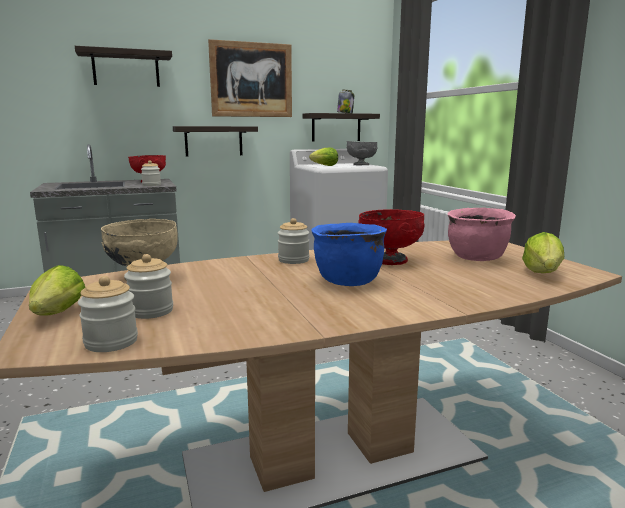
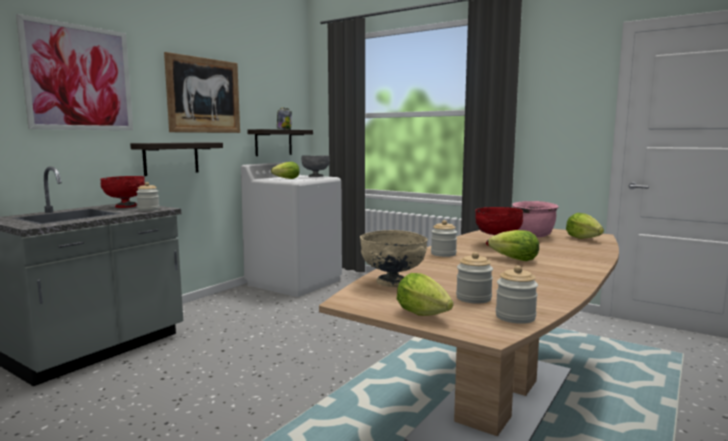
camera: 35 degrees left, 5 degrees down
shelf [75,46,172,87] -> picture [16,14,133,130]
blue cooking pot [311,223,387,286] -> lettuce [488,230,539,261]

